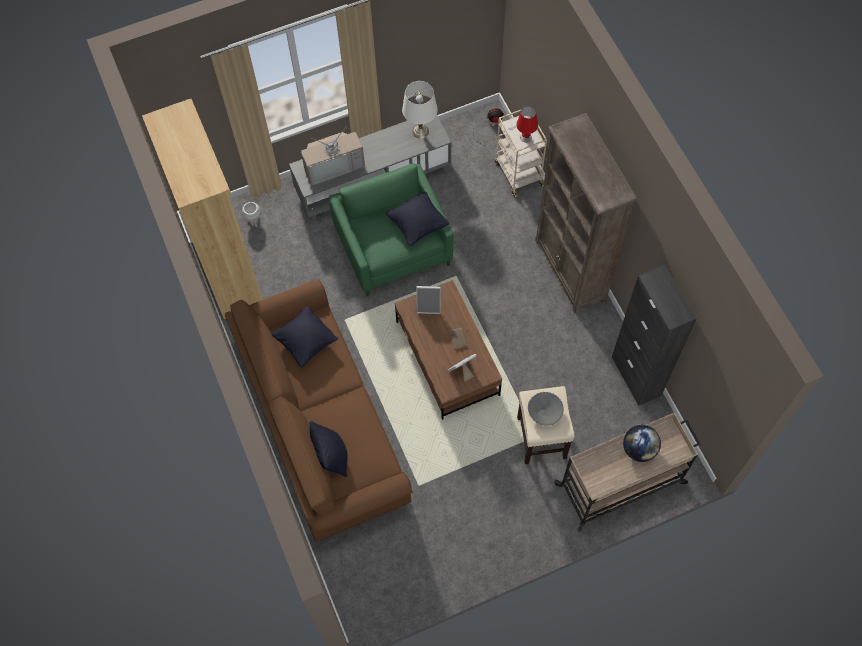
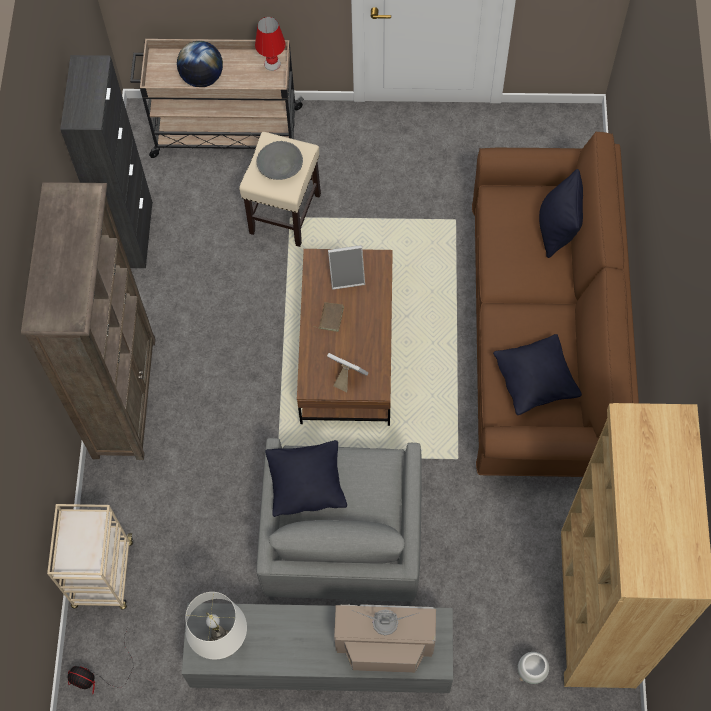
camera: 155 degrees left, 0 degrees up
green armchair [329,163,453,296] -> grey armchair [256,438,422,605]
red table lamp [516,106,538,142] -> red table lamp moved to [255,17,286,71]

